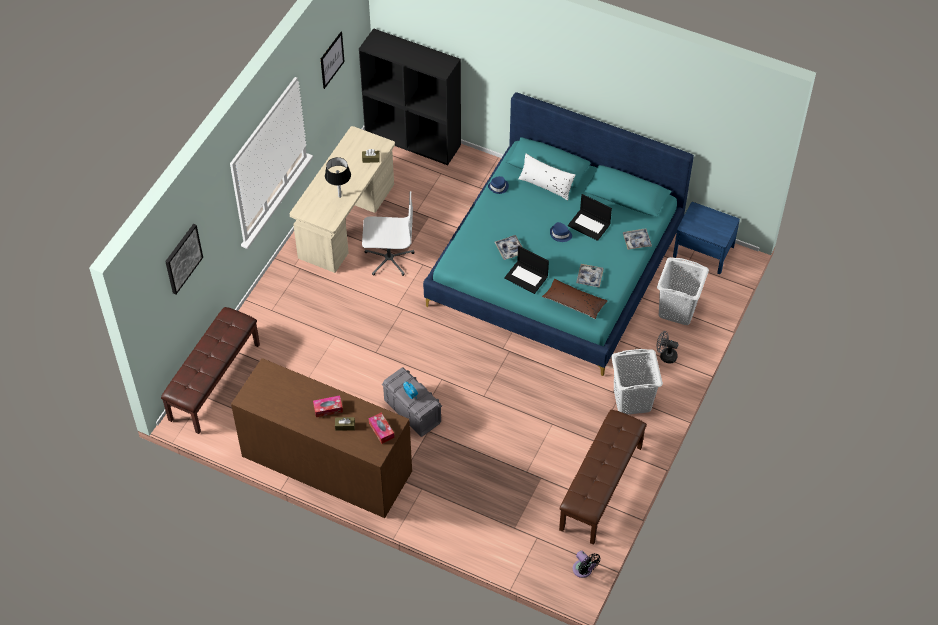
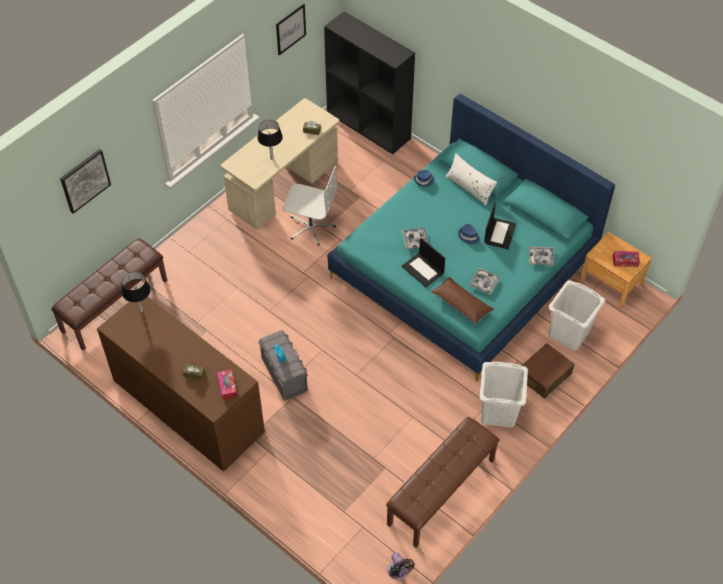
camera: 15 degrees right, 0 degrees up
tissue box [313,395,343,417] -> tissue box moved to [613,251,640,267]
laptop [568,194,612,241] -> laptop turned 120 degrees counterclockwise [484,203,517,249]
grey fan [657,331,679,363] -> brown suitcase [521,343,574,399]
blue nightstand [673,202,740,274] -> brown nightstand [580,232,651,308]
none -> black table lamp [122,272,150,312]

